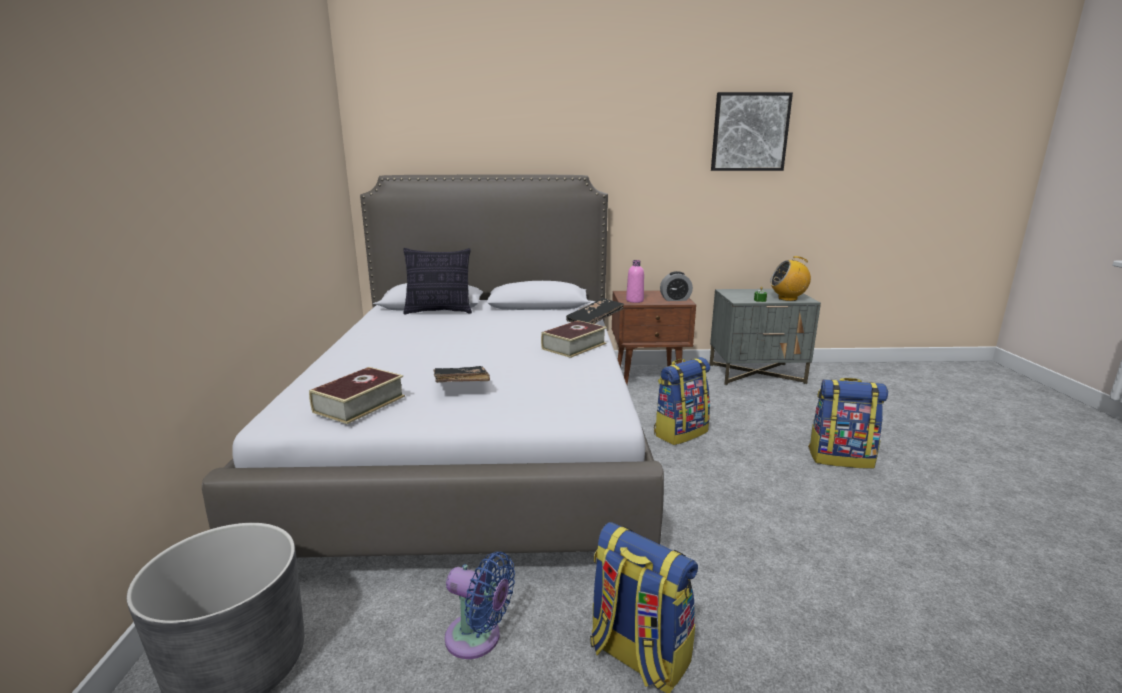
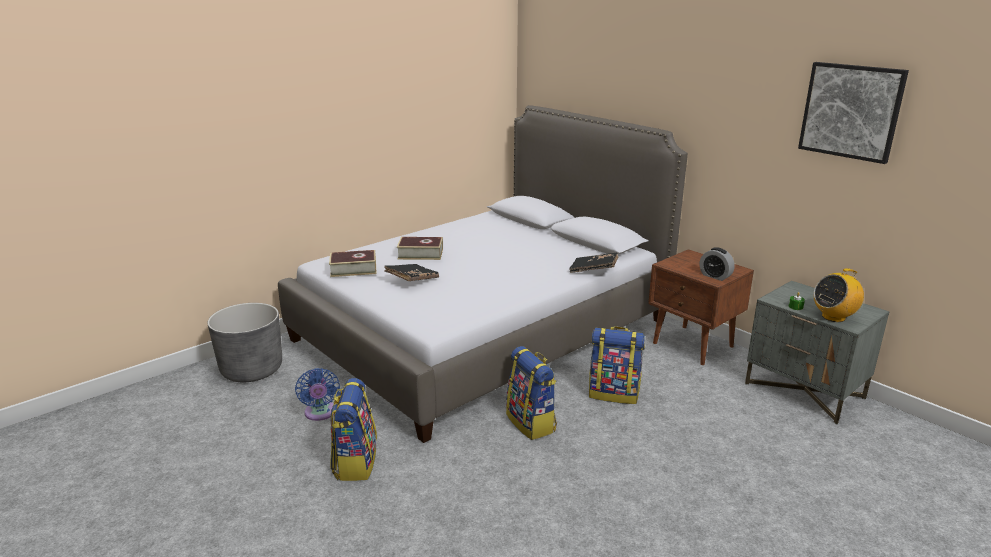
camera: 50 degrees right, 5 degrees up
pillow [403,248,472,315] -> none
book [541,320,607,358] -> book moved to [397,237,443,260]
pink bottle [626,260,644,303] -> none
radio [770,256,811,301] -> radio turned 75 degrees counterclockwise [814,268,864,322]
backpack [808,378,888,468] -> backpack moved to [506,346,557,440]

